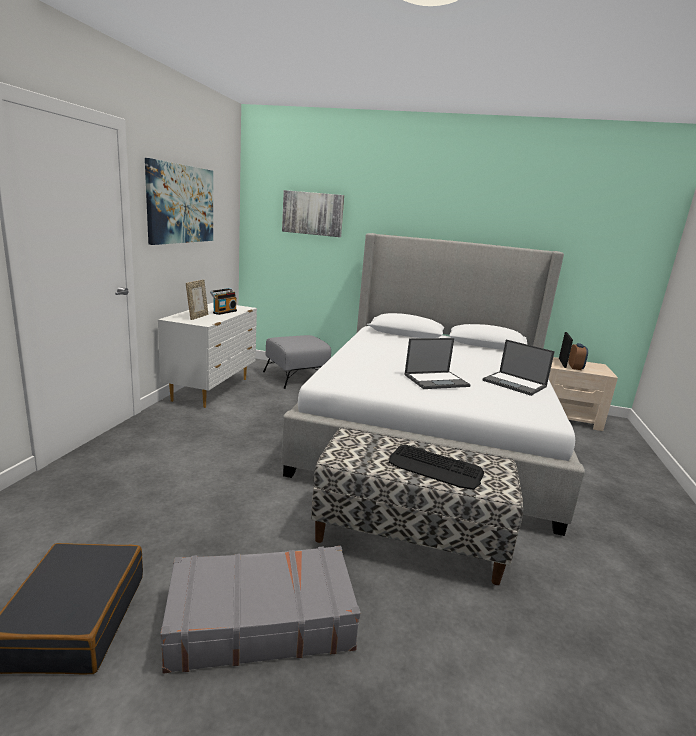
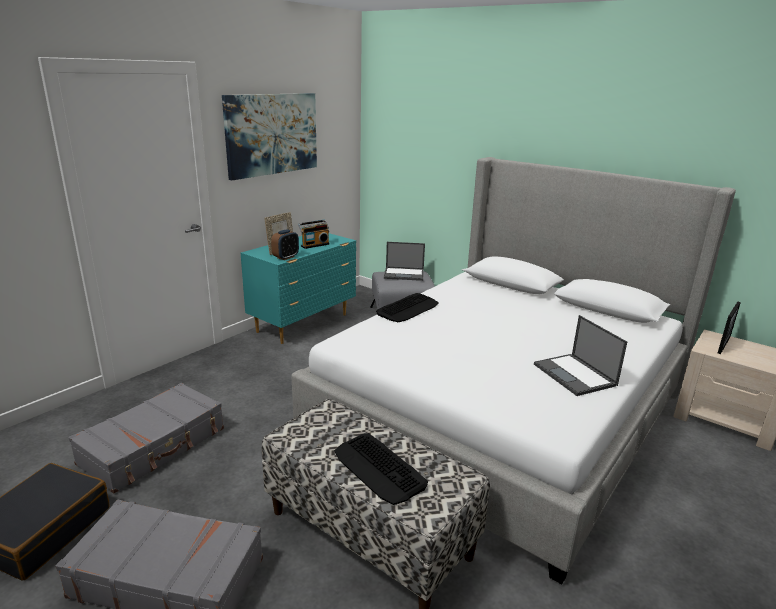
camera: 25 degrees right, 5 degrees up
white dresser [158,302,257,408] -> turquoise dresser [241,233,356,344]
picture [282,190,344,237] -> none
laptop [405,338,471,389] -> laptop moved to [384,242,425,281]
alarm clock [568,343,588,370] -> alarm clock moved to [271,229,299,260]
none -> grey suitcase [69,383,224,494]
none -> keyboard [376,293,439,322]

